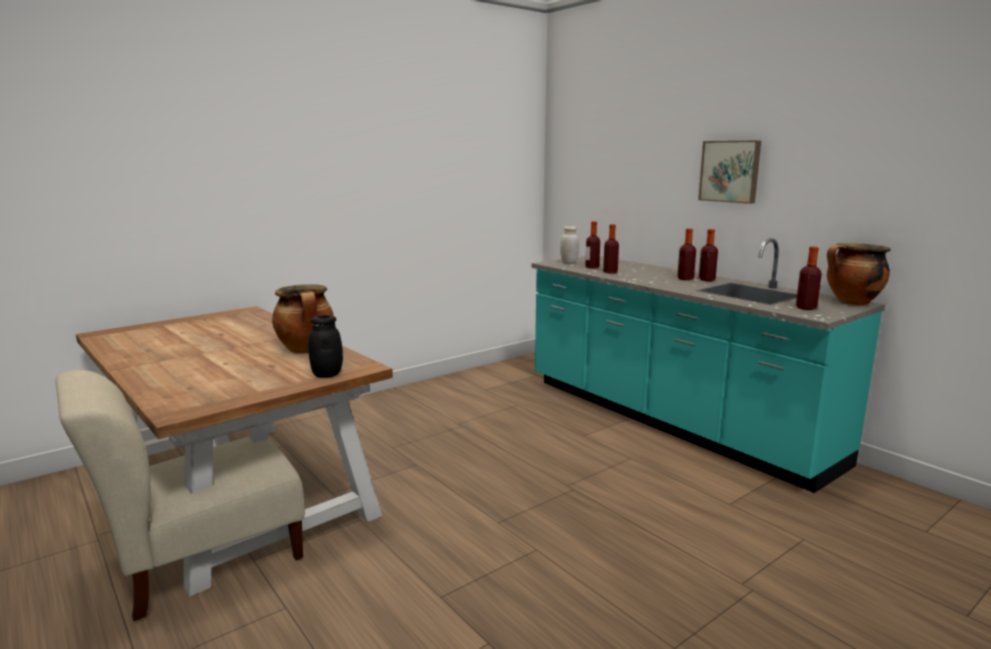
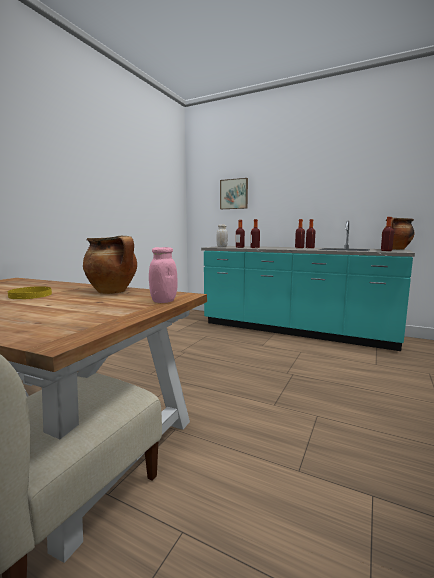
camera: 25 degrees left, 5 degrees down
black jar [308,315,343,378] -> pink jar [149,247,178,303]
picture [698,141,761,204] -> picture moved to [220,178,248,209]
none -> yellow plate [8,286,52,299]

